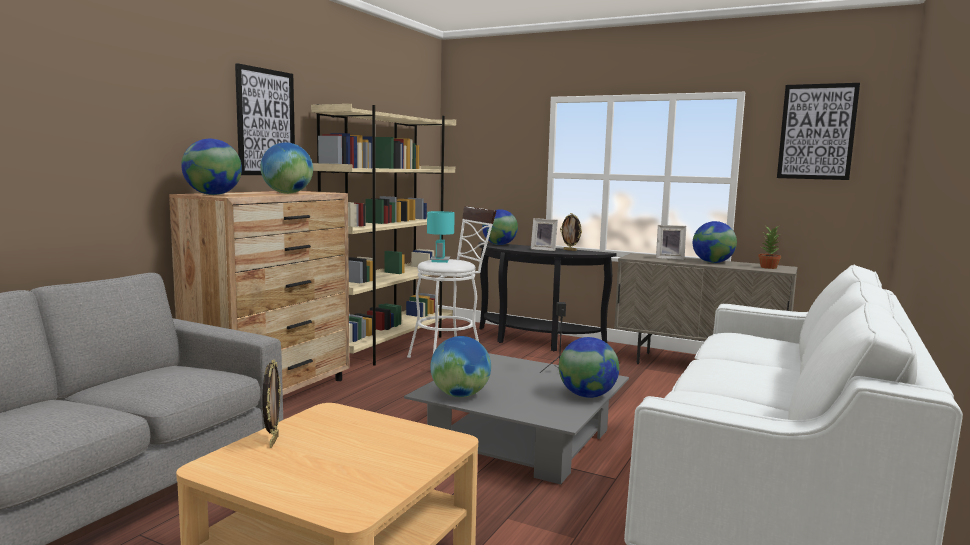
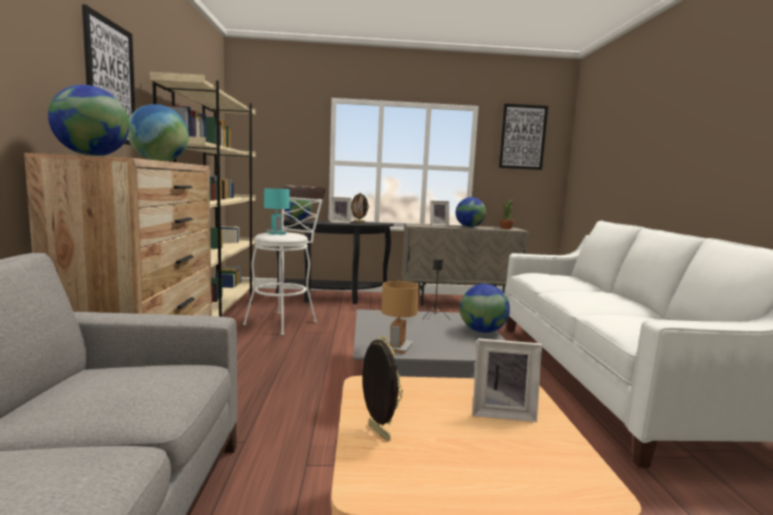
camera: 30 degrees left, 0 degrees up
globe [430,336,491,397] -> brown table lamp [381,281,419,354]
none -> picture frame [472,338,542,422]

